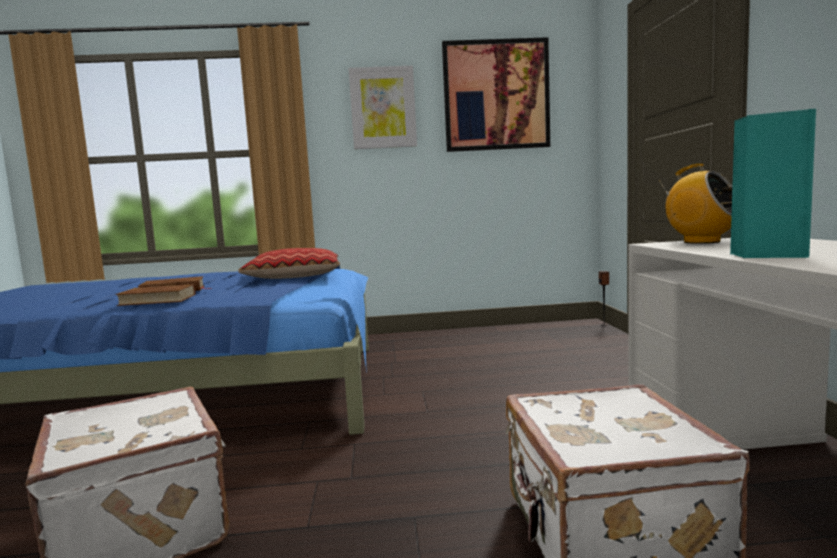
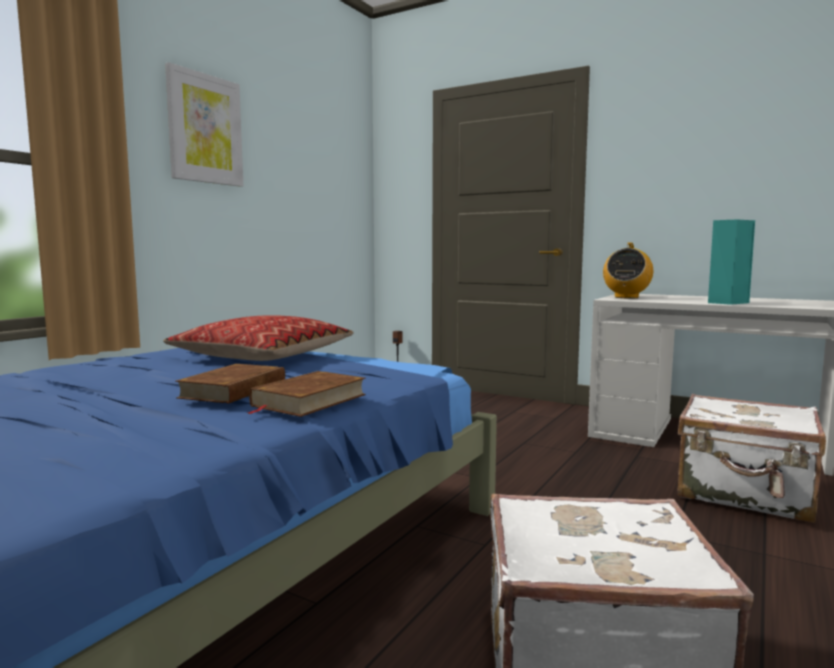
camera: 55 degrees left, 0 degrees up
picture [442,37,550,152] -> none
radio [659,164,732,244] -> radio turned 120 degrees clockwise [603,243,653,298]

